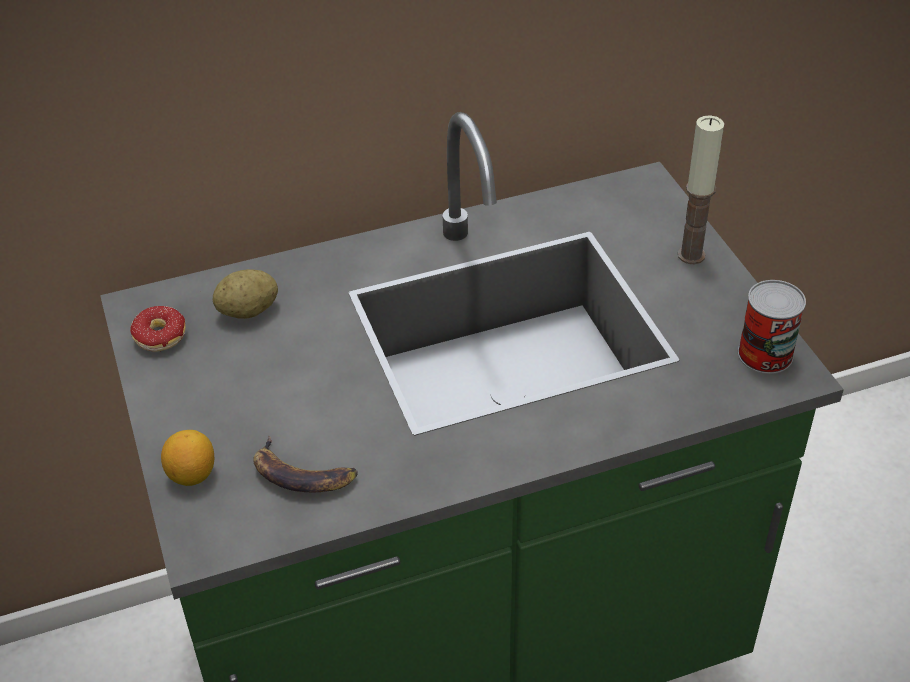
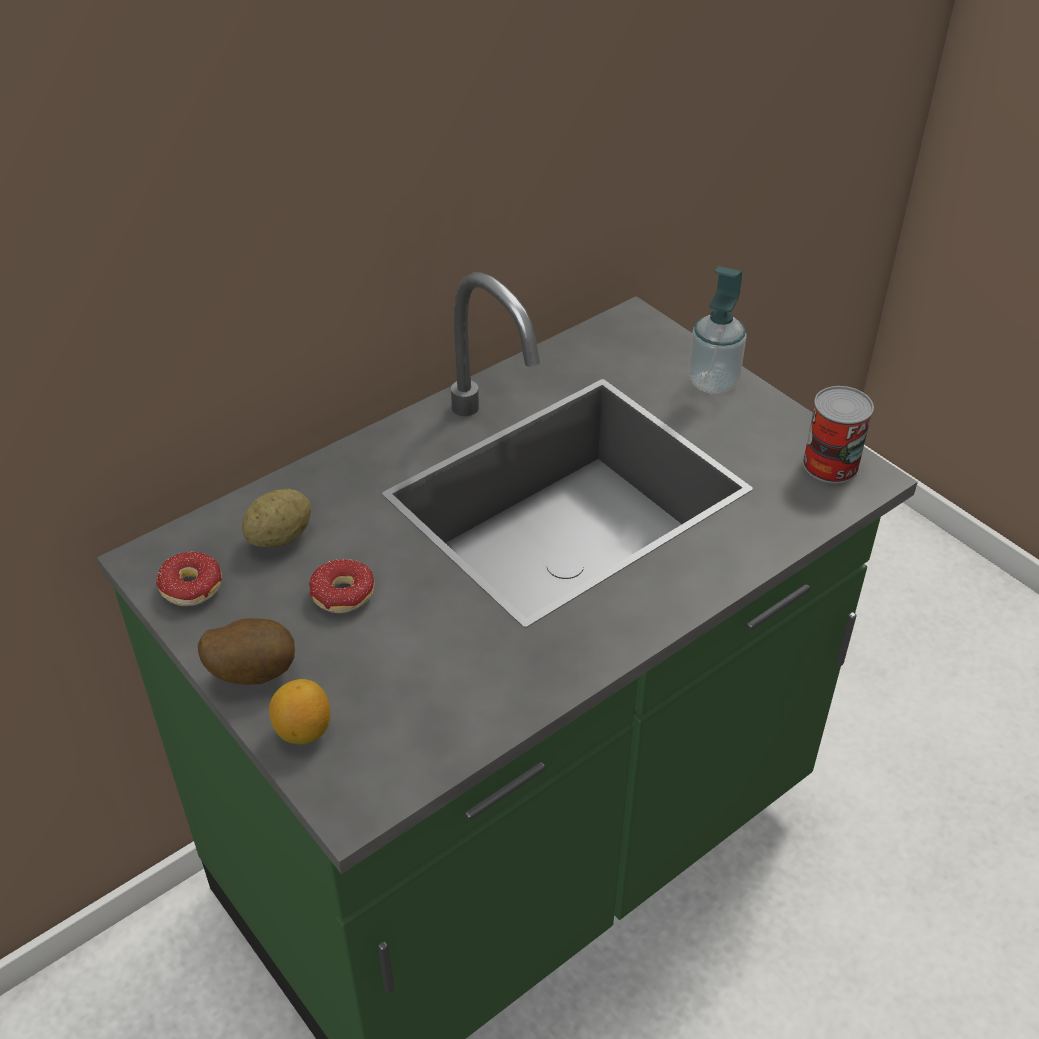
camera: 20 degrees left, 0 degrees up
banana [253,436,358,492] -> none
candle [678,115,724,264] -> soap dispenser [688,266,747,394]
none -> potato [198,618,295,684]
none -> donut [309,559,375,613]

